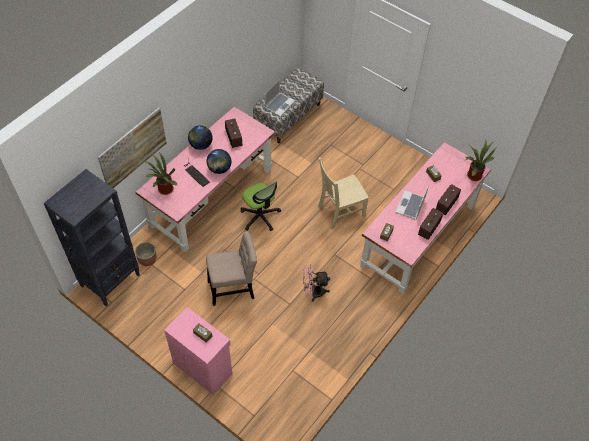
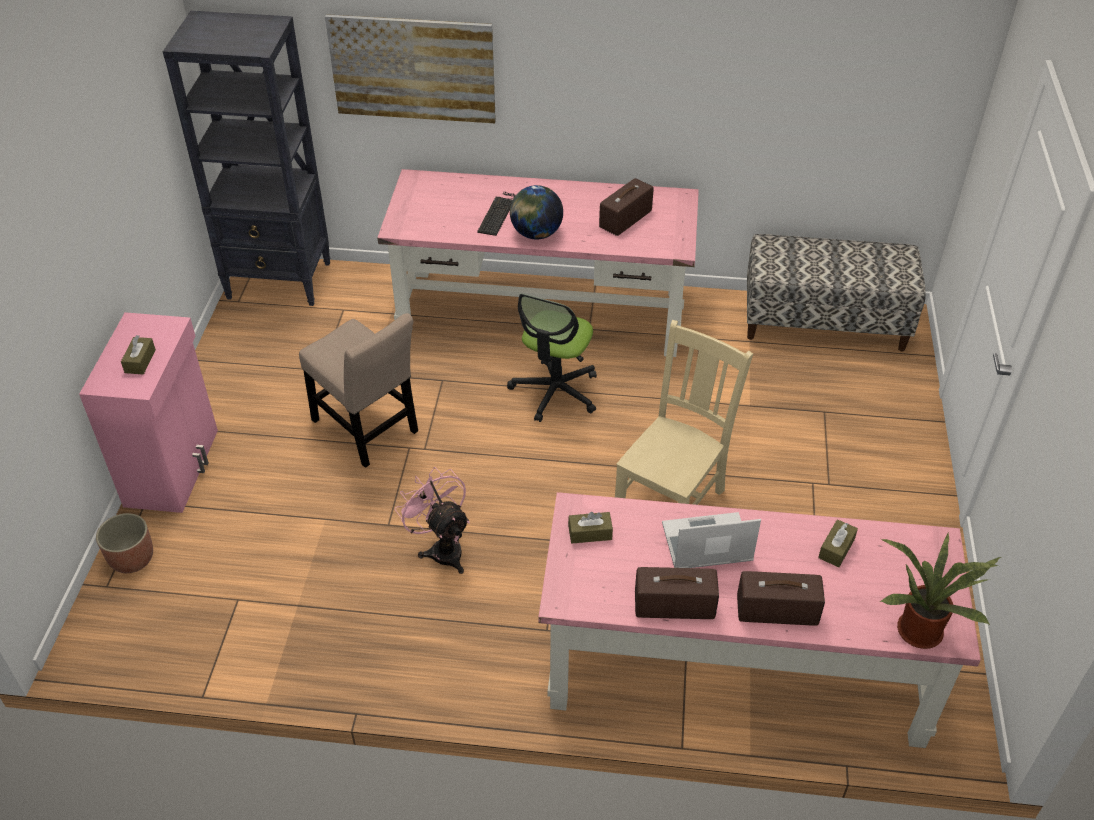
camera: 60 degrees right, 10 degrees down
planter [135,242,157,266] -> planter moved to [96,513,153,573]
potted plant [143,152,177,195] -> none
globe [188,125,213,150] -> none
laptop [265,79,295,117] -> none
beige chair [318,158,369,229] -> beige chair turned 90 degrees clockwise [615,320,753,505]

